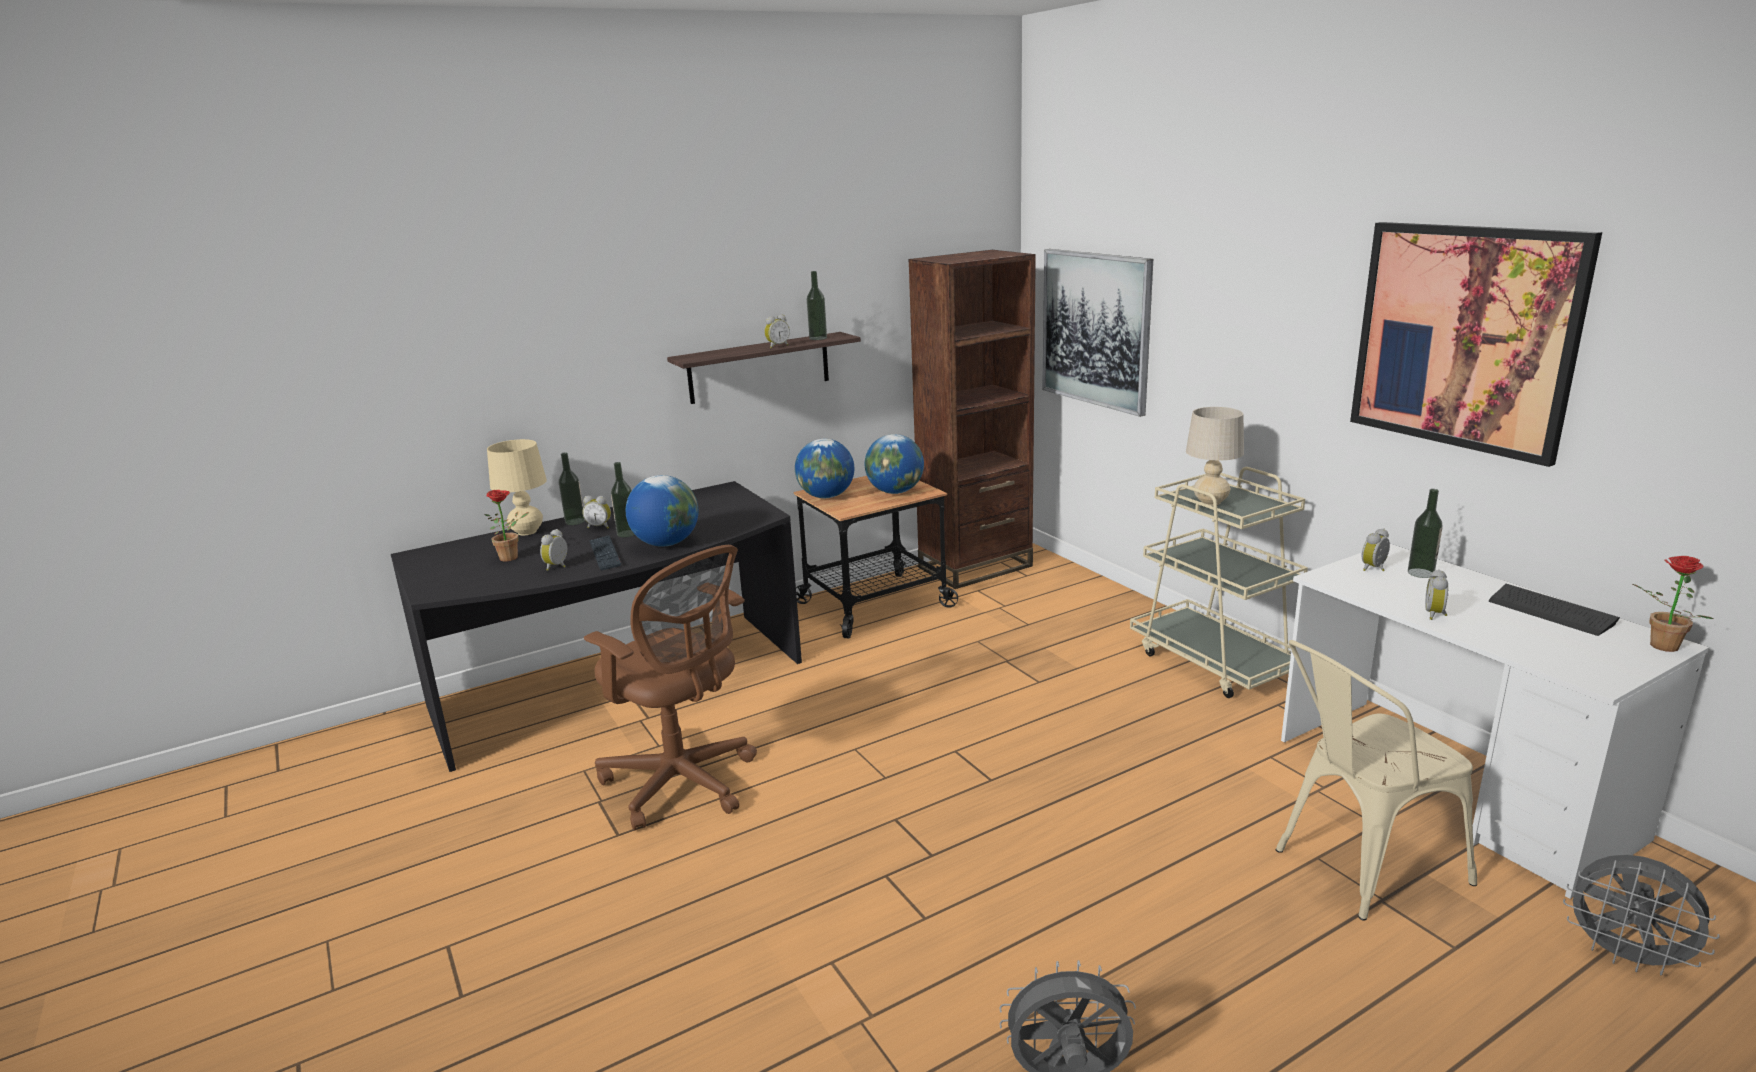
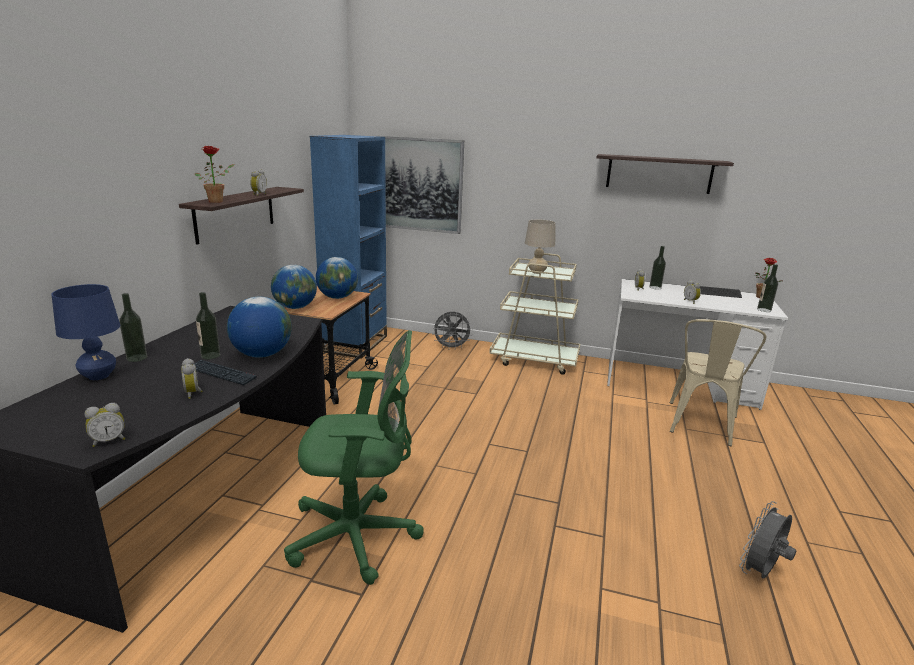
camera: 45 degrees left, 0 degrees up
potted plant [484,490,530,562] -> potted plant moved to [195,146,234,203]
beige table lamp [487,439,547,535] -> blue table lamp [51,284,120,380]
alarm clock [582,496,611,529] -> alarm clock moved to [84,403,125,447]
brown office chair [584,545,757,831] -> green office chair [284,330,424,585]
bottle [807,271,827,340] -> bottle moved to [757,264,778,312]
brown bookcase [908,250,1036,589] -> blue bookcase [310,135,387,359]
picture [1350,222,1602,467] -> shelf [597,154,734,194]
grey fan [1563,855,1720,976] -> grey fan moved to [432,312,473,348]

